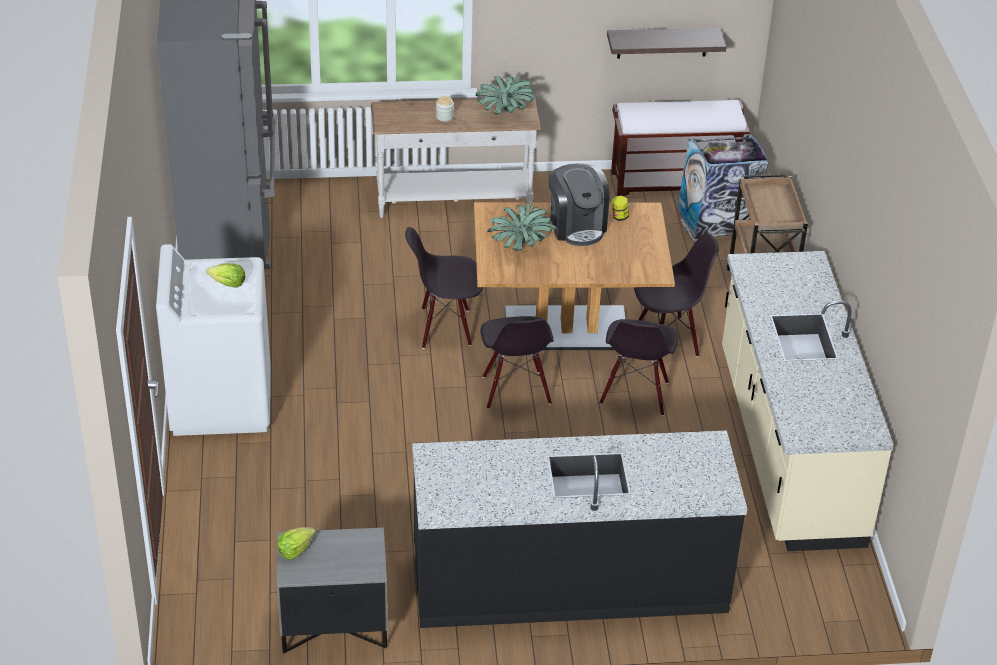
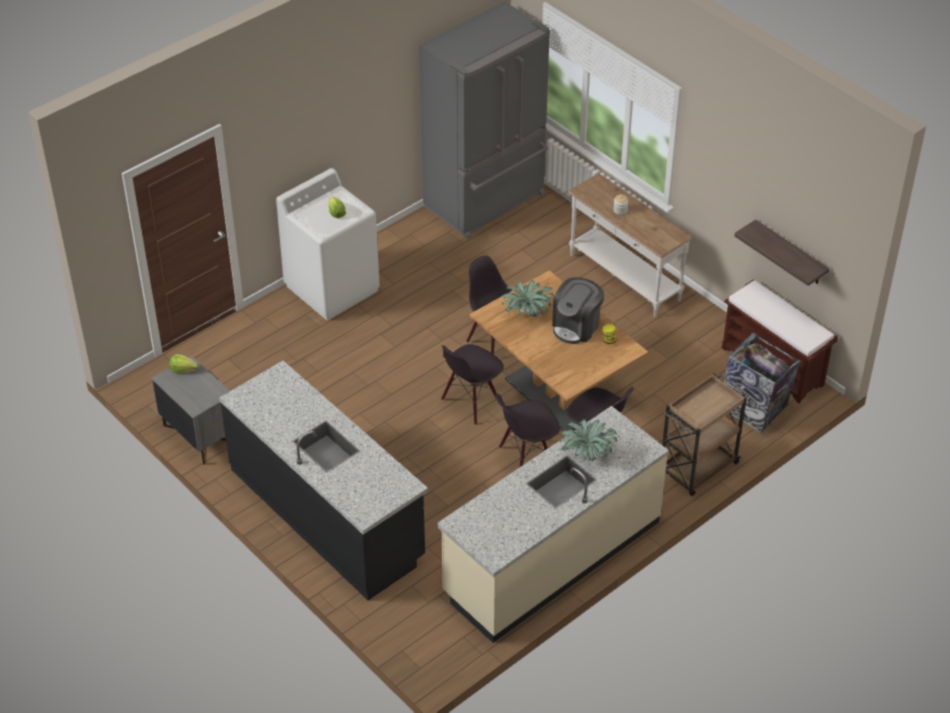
camera: 55 degrees right, 5 degrees up
potted plant [475,74,538,115] -> potted plant moved to [560,419,617,462]

